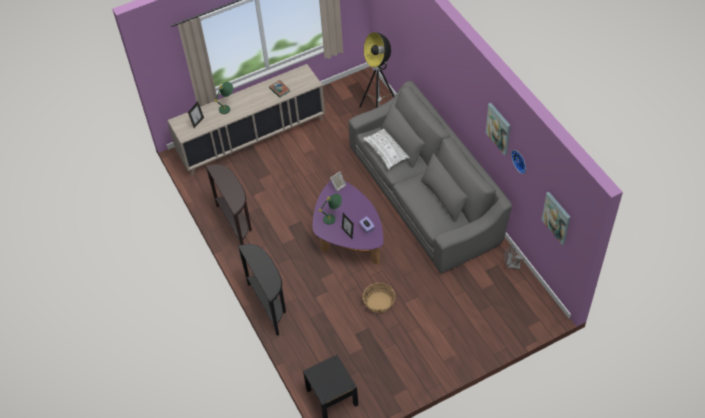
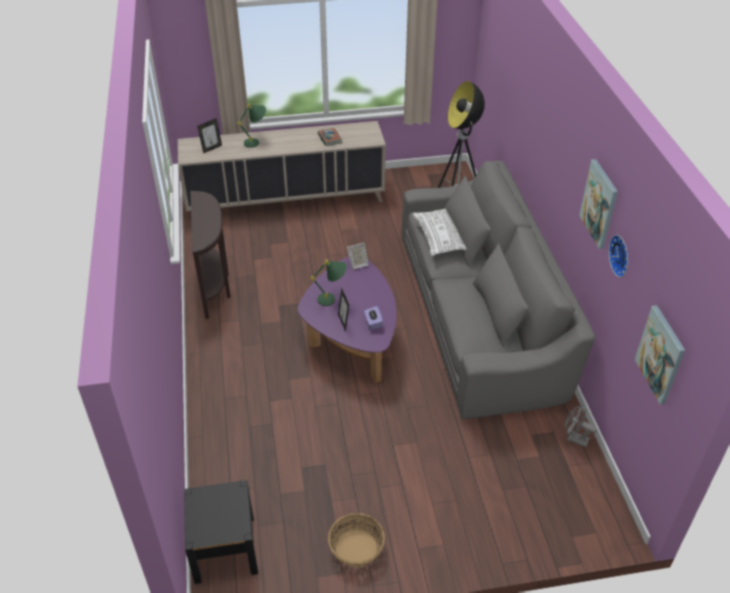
camera: 15 degrees right, 10 degrees down
black console table [238,244,286,336] -> none
basket [363,283,395,313] -> basket moved to [328,513,385,567]

